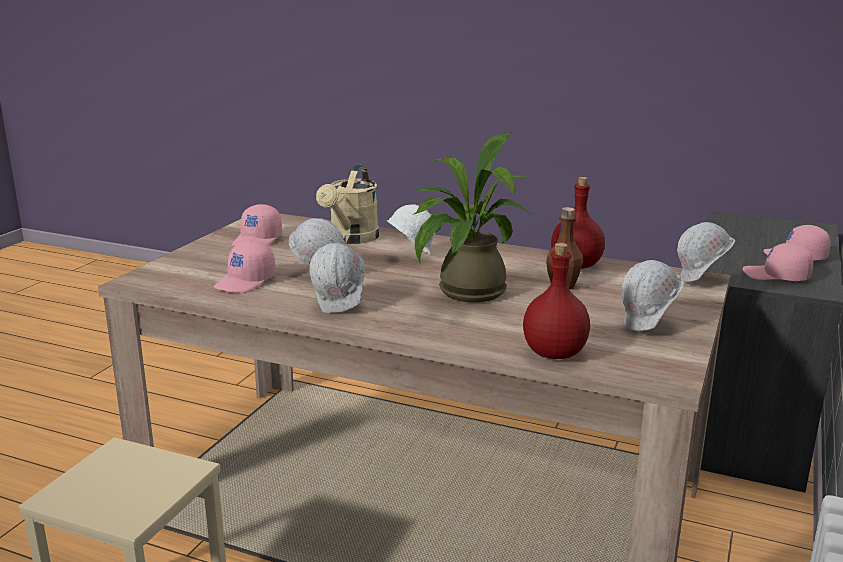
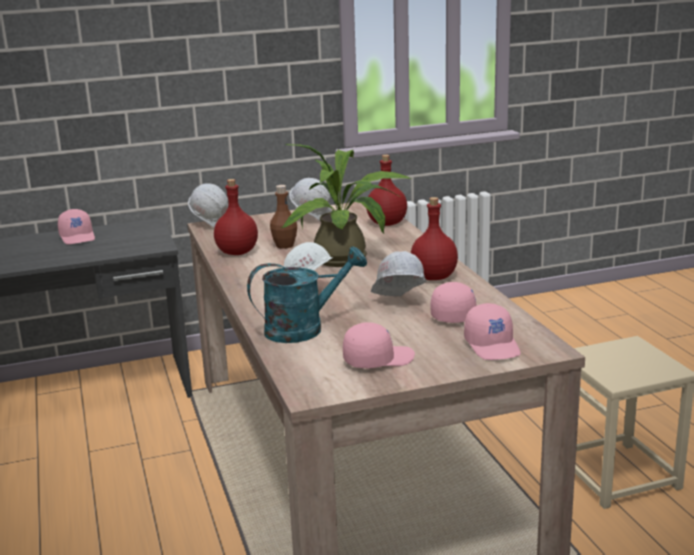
camera: 130 degrees left, 0 degrees up
white hard hat [309,243,365,314] -> red bottle [411,197,458,280]
beige watering can [316,165,379,244] -> turquoise watering can [247,246,367,343]
pink cap [743,243,813,281] -> pink cap moved to [464,303,521,360]

